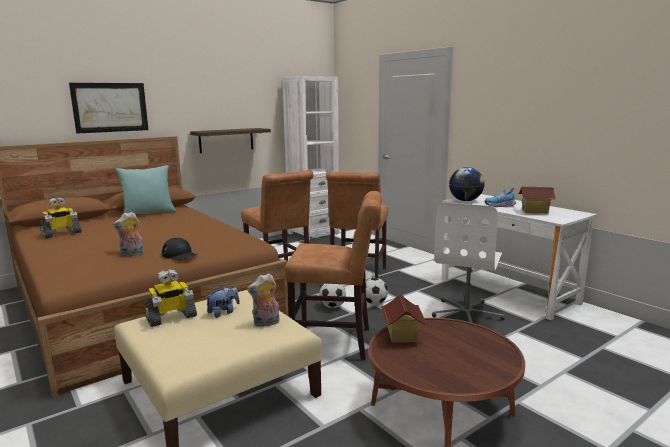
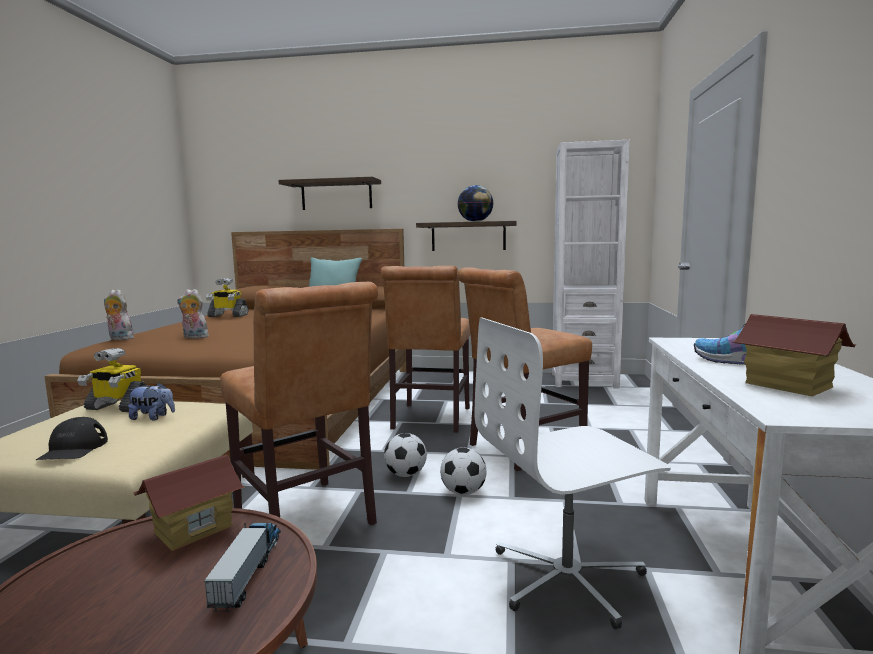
camera: 45 degrees right, 5 degrees down
picture [69,83,148,134] -> shelf [279,177,381,210]
black cap [162,238,198,261] -> black cap moved to [36,417,108,460]
plush toy [247,273,280,327] -> plush toy moved to [104,289,134,340]
globe [449,167,485,201] -> globe moved to [458,185,493,222]
none -> toy truck [204,523,281,612]

